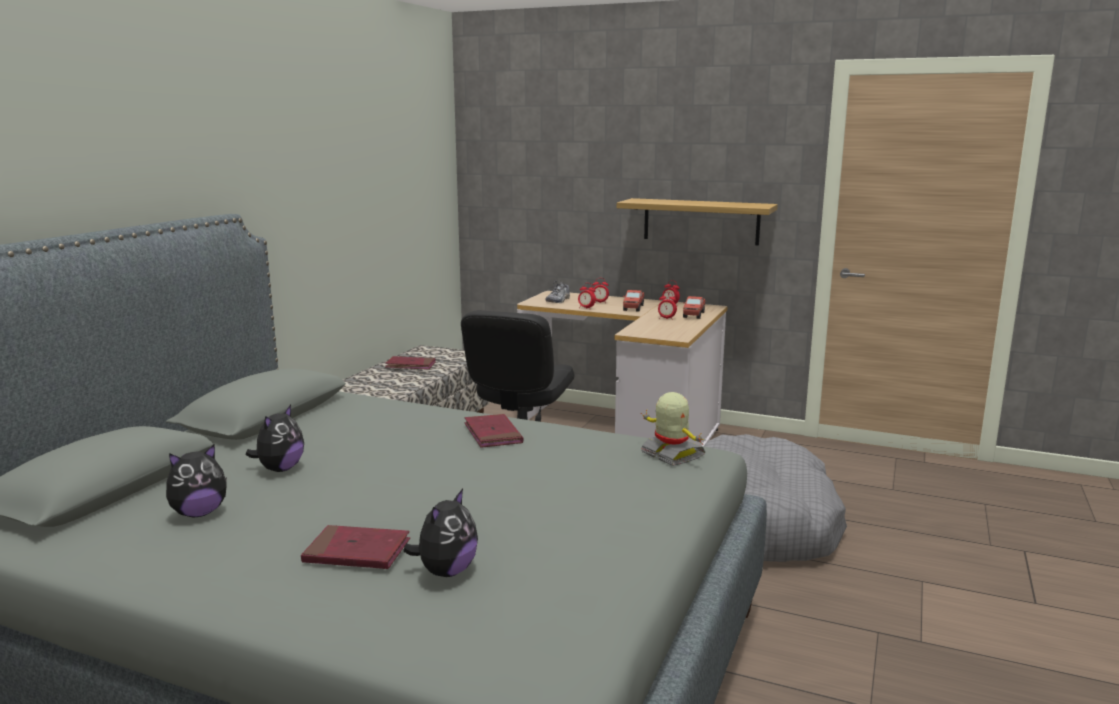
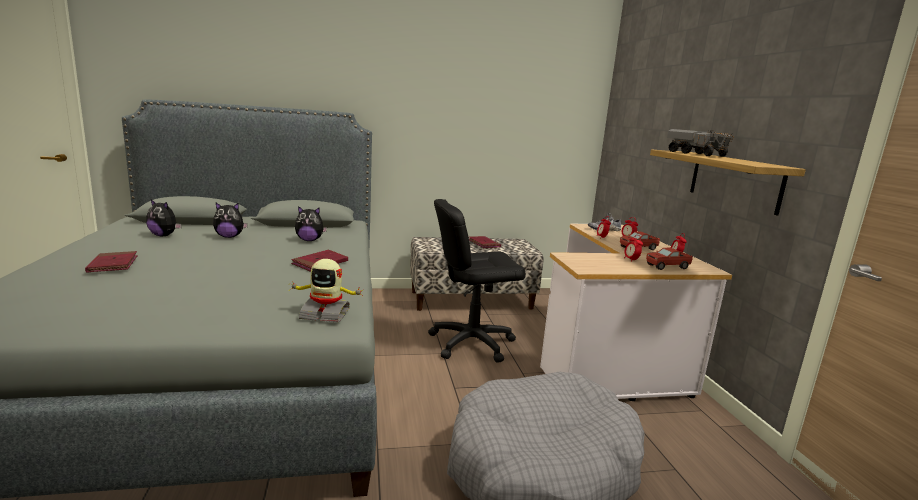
camera: 55 degrees right, 0 degrees up
plush toy [403,489,478,577] -> plush toy moved to [295,206,327,241]
toy robot [641,392,705,466] -> toy robot turned 75 degrees clockwise [289,259,363,323]
none -> toy truck [667,129,734,157]

